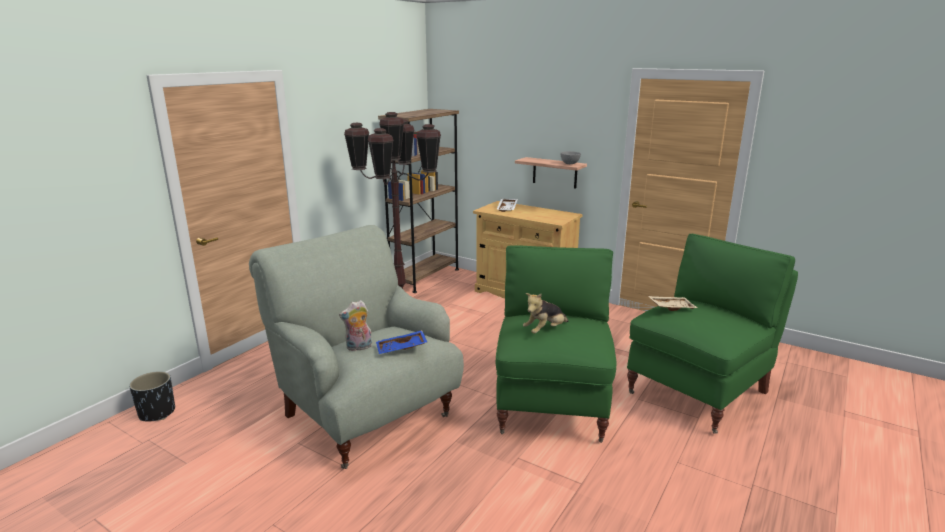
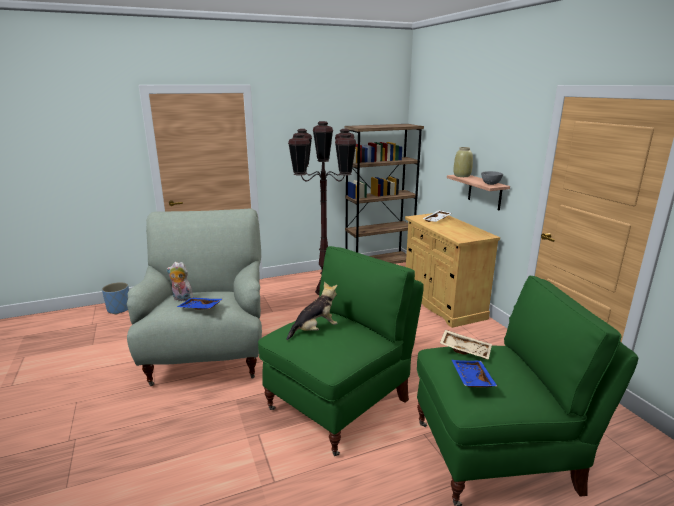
camera: 35 degrees right, 0 degrees up
black planter [129,371,175,421] -> blue planter [102,282,129,314]
plush toy [523,293,568,334] -> plush toy turned 150 degrees clockwise [287,282,337,340]
none -> blue tray [452,360,497,387]
none -> beige vase [453,147,473,177]

